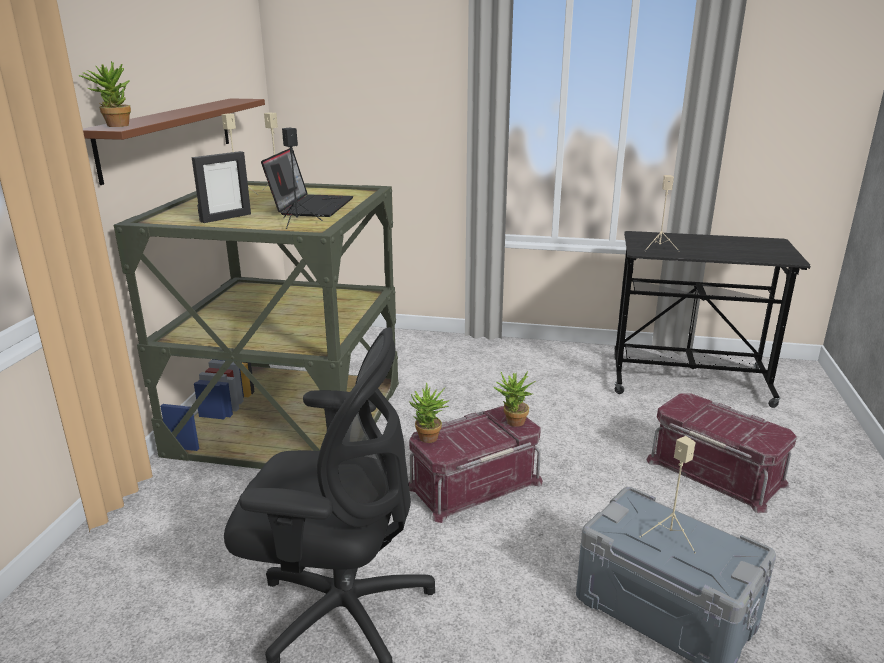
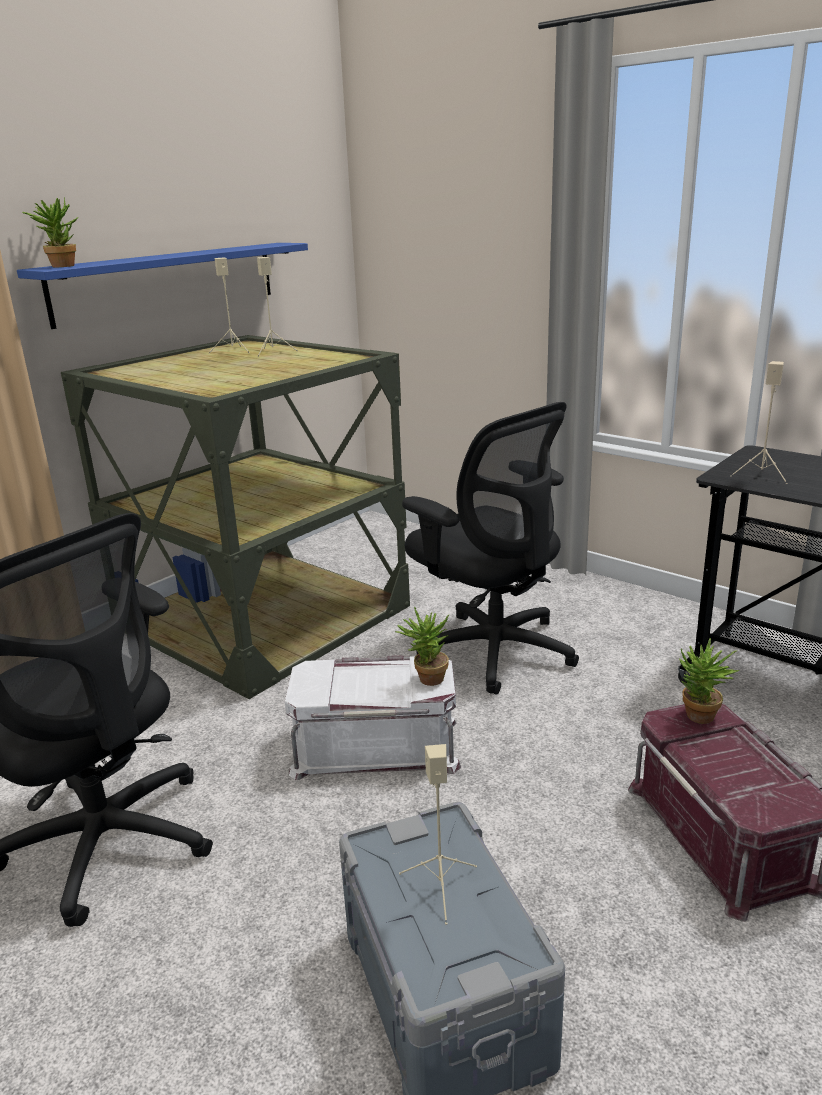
camera: 30 degrees right, 0 degrees up
brown shelf [83,98,265,185] -> blue shelf [17,243,308,329]
picture frame [192,151,251,223] -> none
laptop [261,148,353,217] -> none
black speaker [282,128,323,229] -> none
potted plant [409,383,450,443] -> potted plant moved to [679,638,740,724]
red storage box [409,406,543,523] -> white storage box [285,655,461,780]
none -> black office chair [402,402,579,695]

